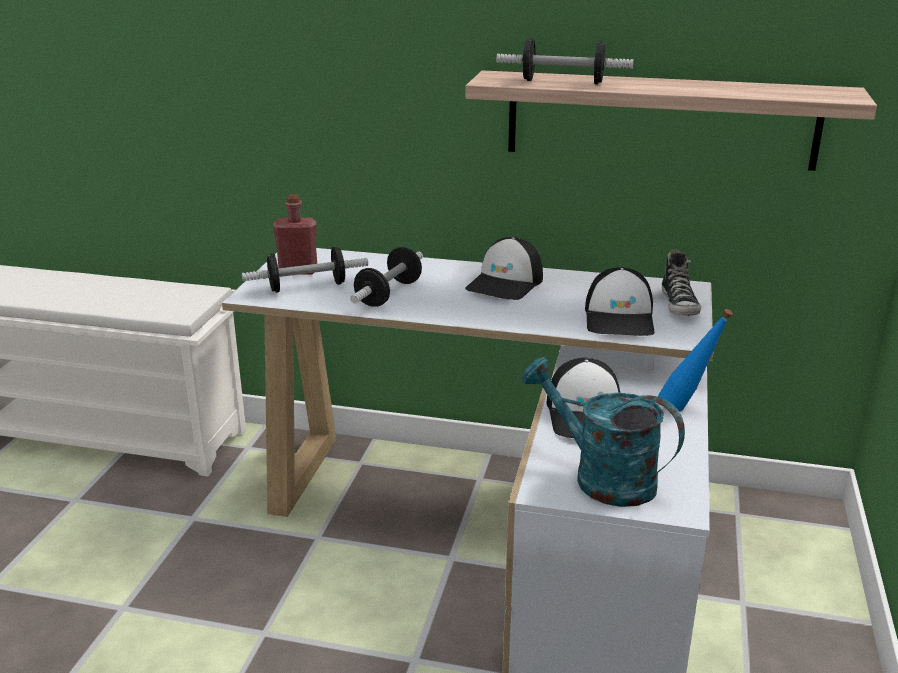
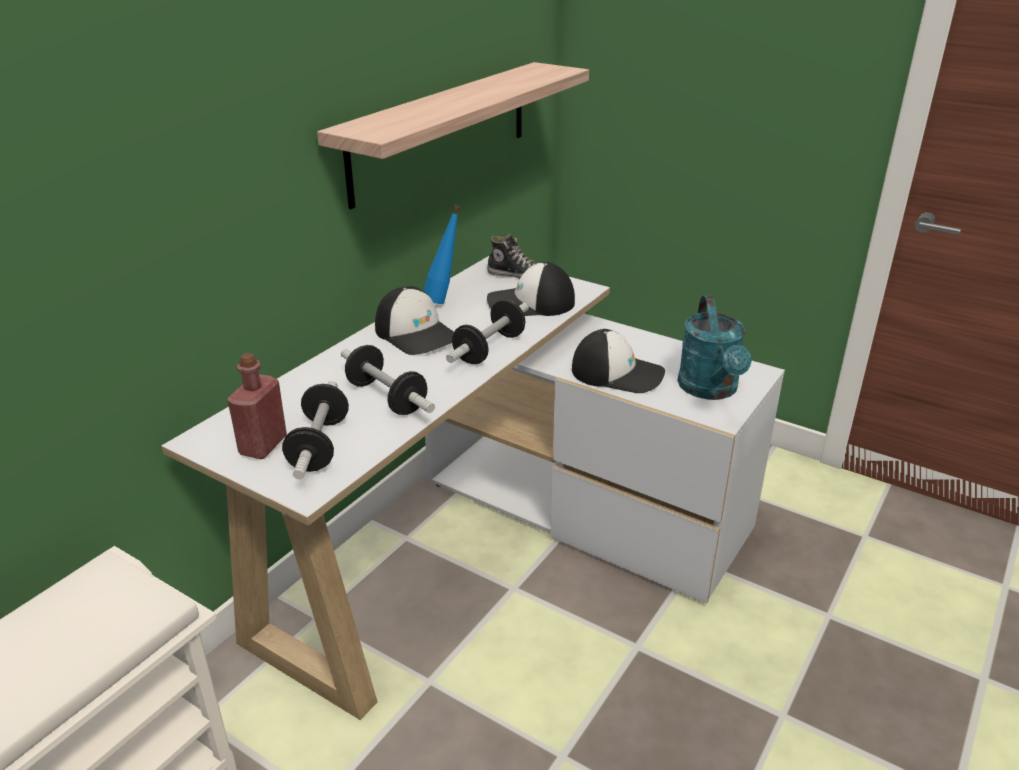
camera: 70 degrees left, 5 degrees up
dumbbell [496,38,634,84] -> dumbbell moved to [446,300,529,364]
turquoise watering can [522,357,685,507] -> turquoise watering can turned 60 degrees counterclockwise [678,296,752,400]
cap [585,267,654,336] -> cap turned 150 degrees clockwise [487,262,575,316]
blue bottle [658,309,733,412] -> blue bottle moved to [423,206,461,304]

